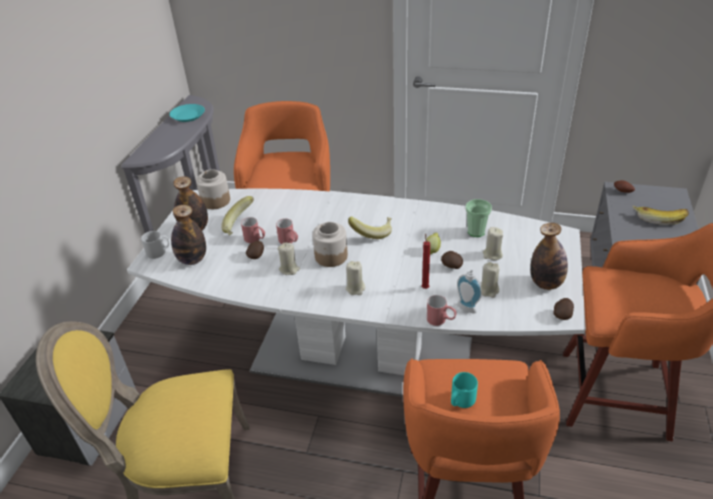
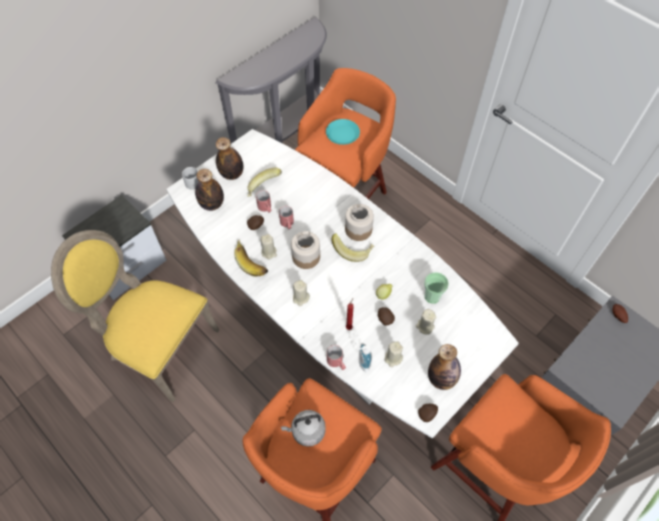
camera: 30 degrees right, 20 degrees up
turquoise plate [170,104,205,122] -> turquoise plate moved to [326,119,360,145]
jar [196,169,230,209] -> jar moved to [345,204,374,241]
turquoise mug [451,372,478,408] -> grey kettle [281,410,326,447]
banana [633,205,689,225] -> banana moved to [234,240,268,276]

